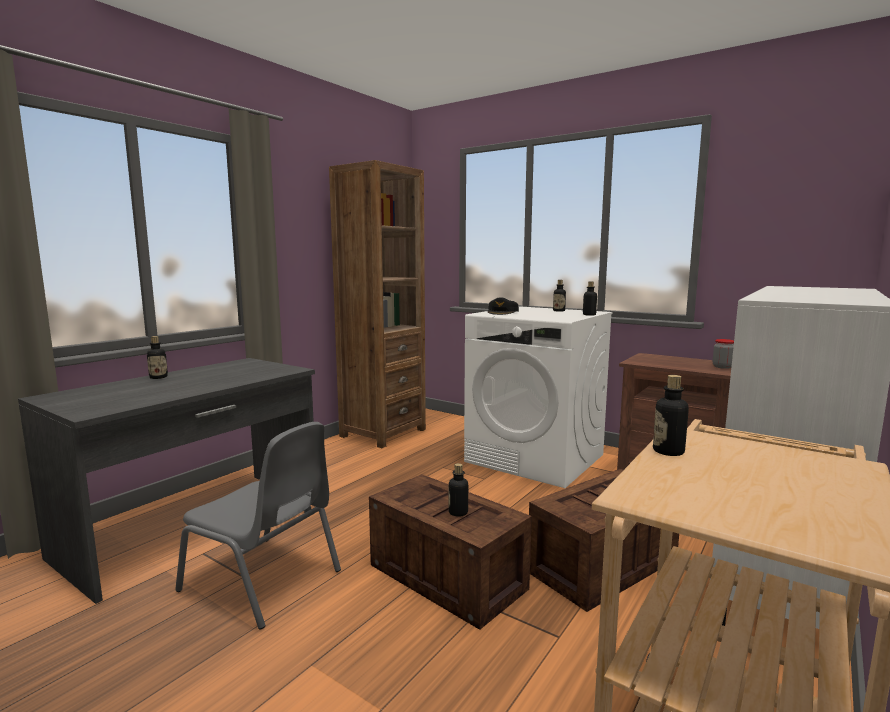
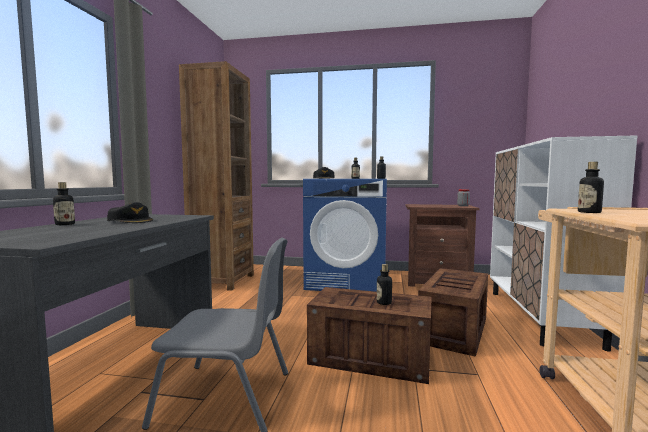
camera: 25 degrees left, 5 degrees down
white washing machine [464,306,613,488] -> blue washing machine [303,179,387,292]
none -> black cap [107,202,153,223]

